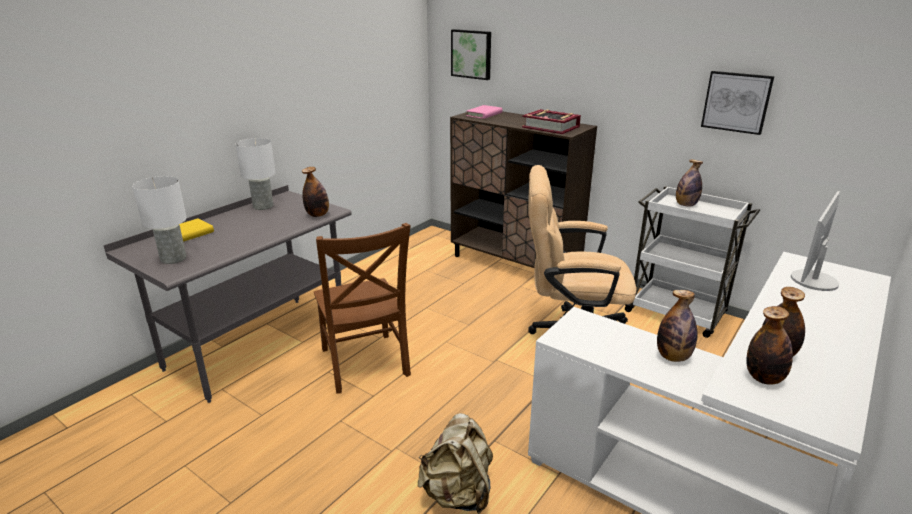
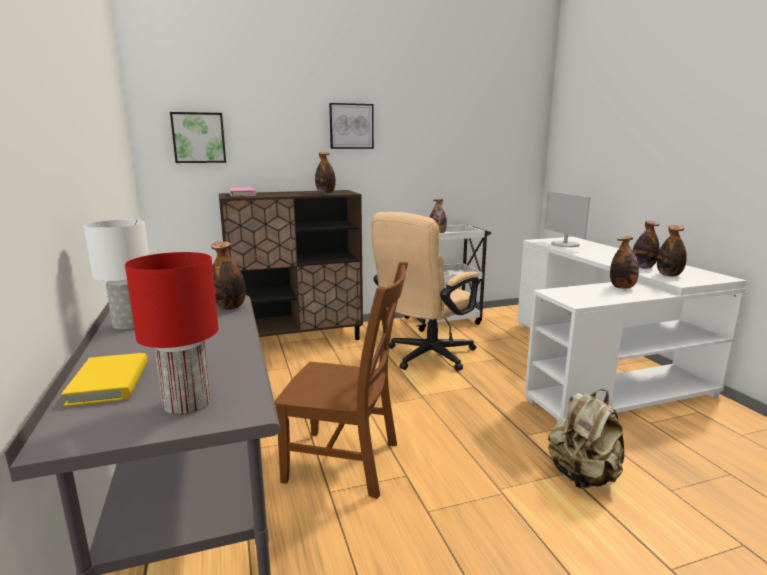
camera: 55 degrees left, 10 degrees down
white table lamp [132,176,187,264] -> red table lamp [125,252,219,415]
book [522,109,581,134] -> bottle [315,152,336,193]
picture [701,71,774,135] -> picture moved to [329,103,374,149]

